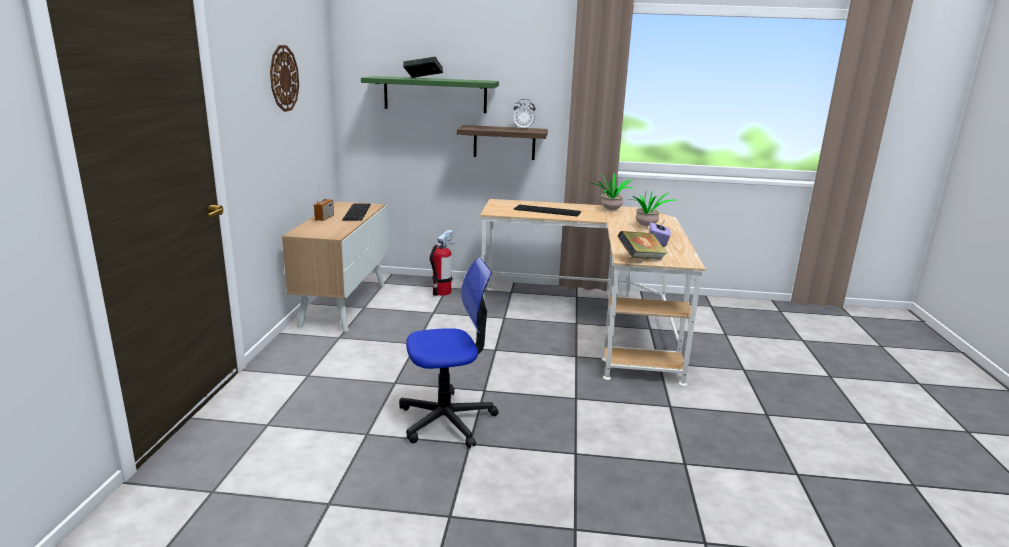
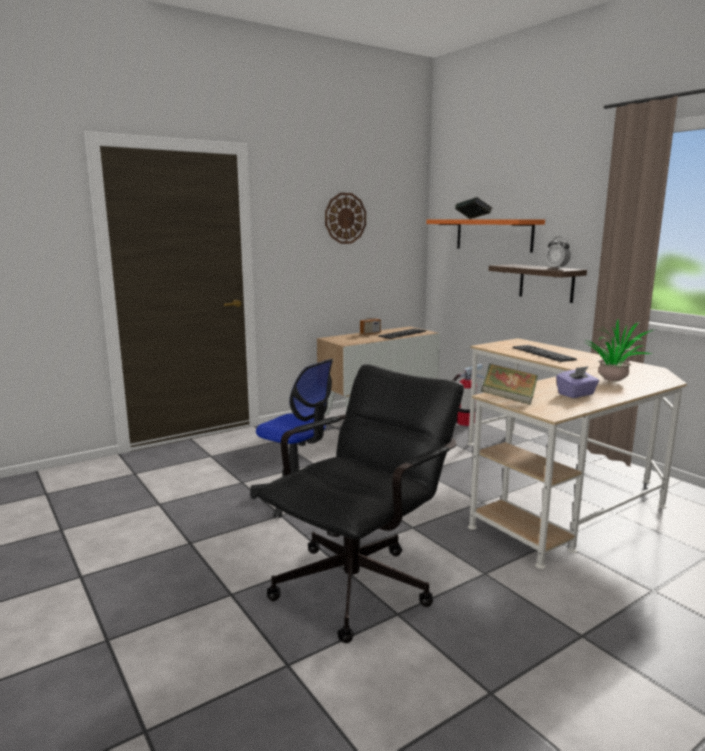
camera: 50 degrees right, 5 degrees down
green shelf [361,76,499,113] -> orange shelf [426,219,545,253]
none -> black office chair [257,364,464,643]

